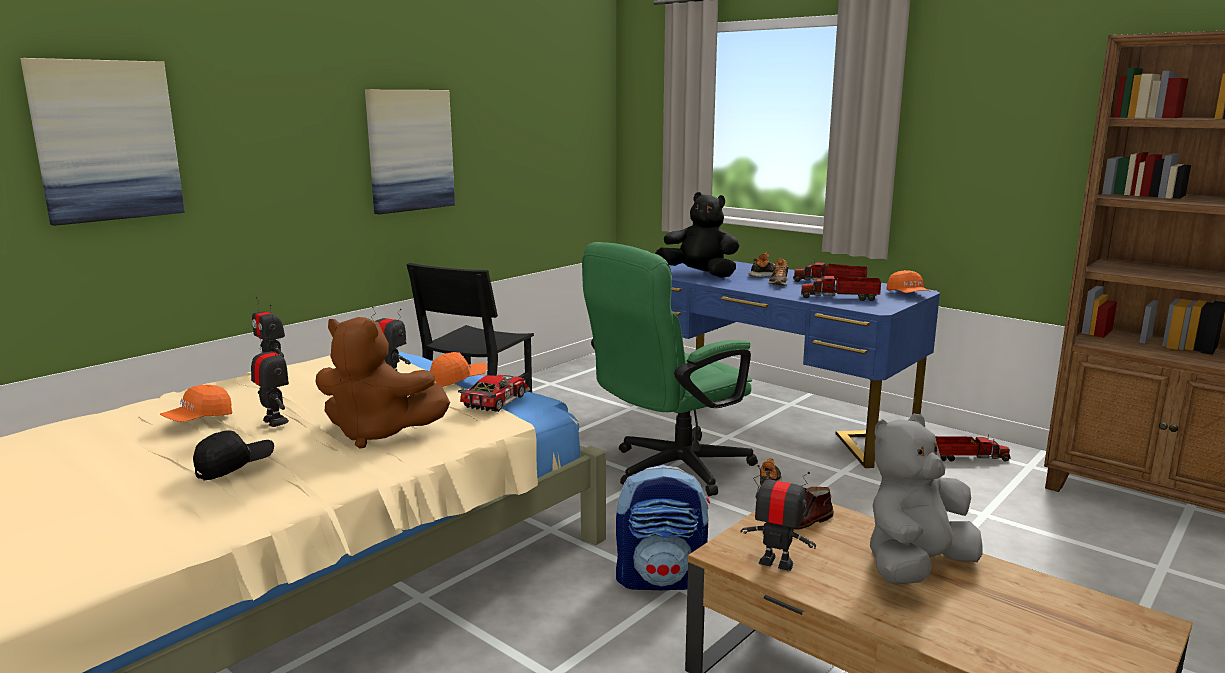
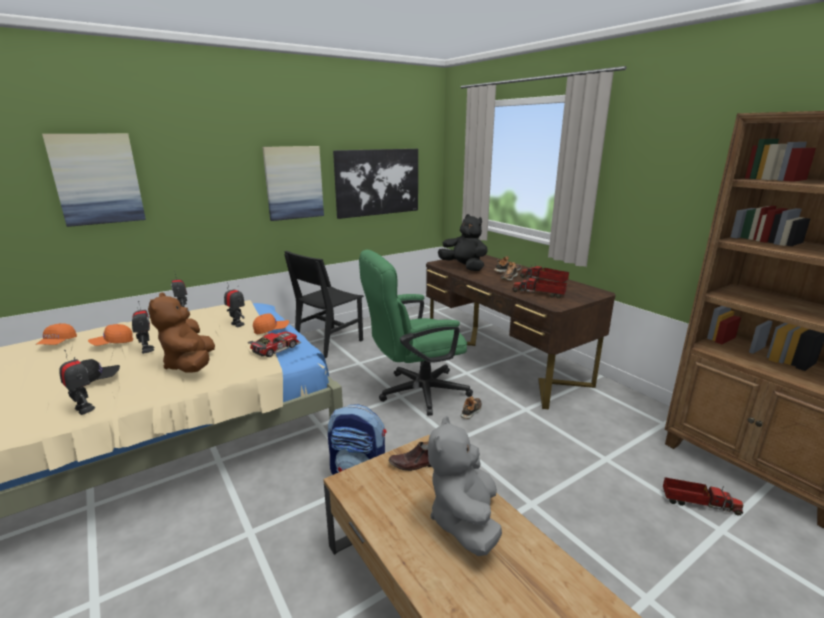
camera: 15 degrees right, 5 degrees up
brown plush toy [315,317,450,449] -> brown plush toy turned 45 degrees clockwise [148,292,215,373]
blue desk [669,261,940,468] -> brown desk [426,255,615,410]
toy robot [741,465,816,571] -> toy robot moved to [59,350,95,415]
grey plush toy [870,413,982,585] -> grey plush toy turned 60 degrees counterclockwise [428,416,502,556]
orange cap [886,270,930,293] -> orange cap moved to [37,323,77,345]
toy truck [935,434,1010,462] -> toy truck moved to [663,477,744,516]
none -> picture [333,149,418,219]

